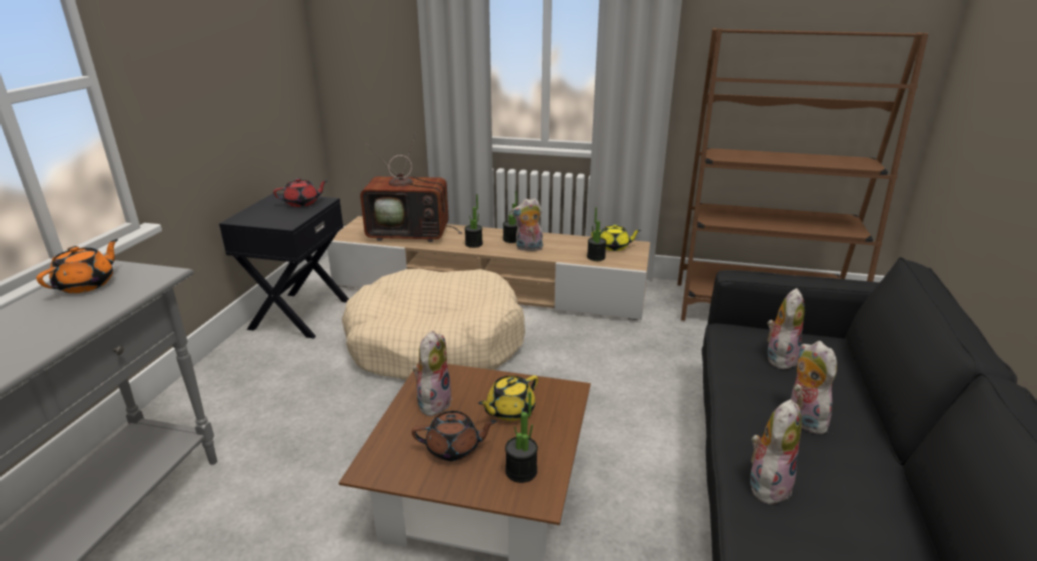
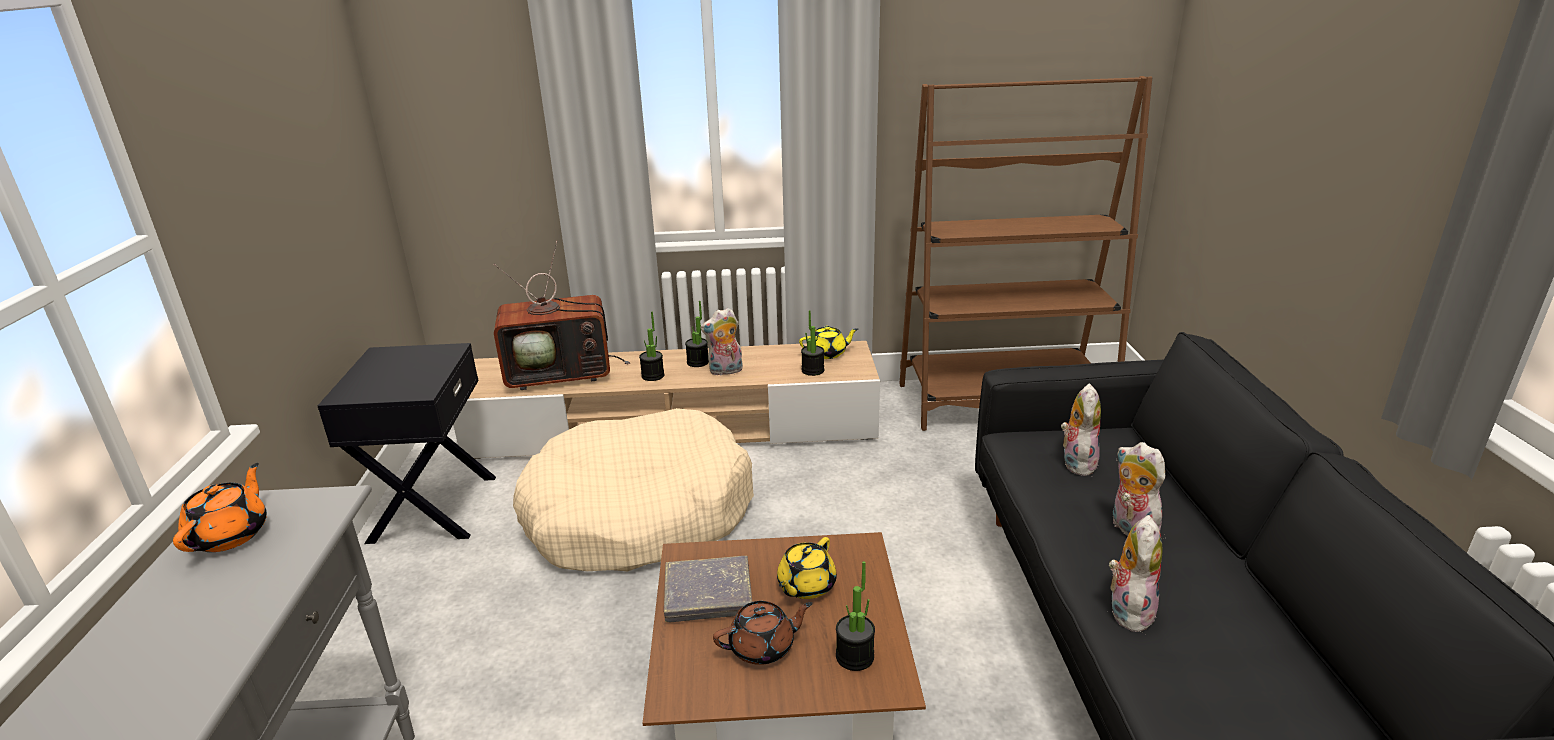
camera: 15 degrees left, 0 degrees up
red teapot [273,178,328,207] -> none
plush toy [413,331,453,418] -> grey book [664,556,752,622]

